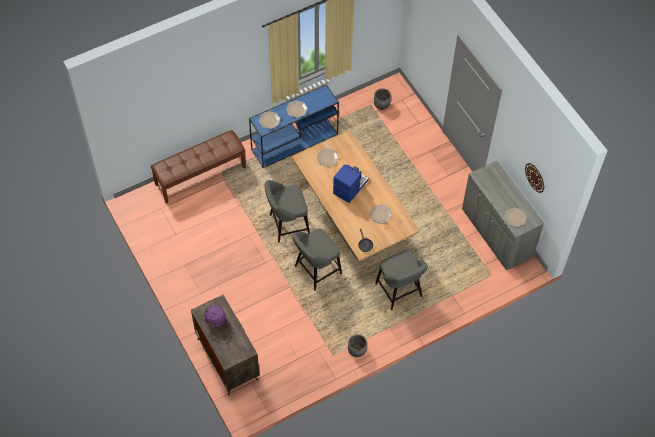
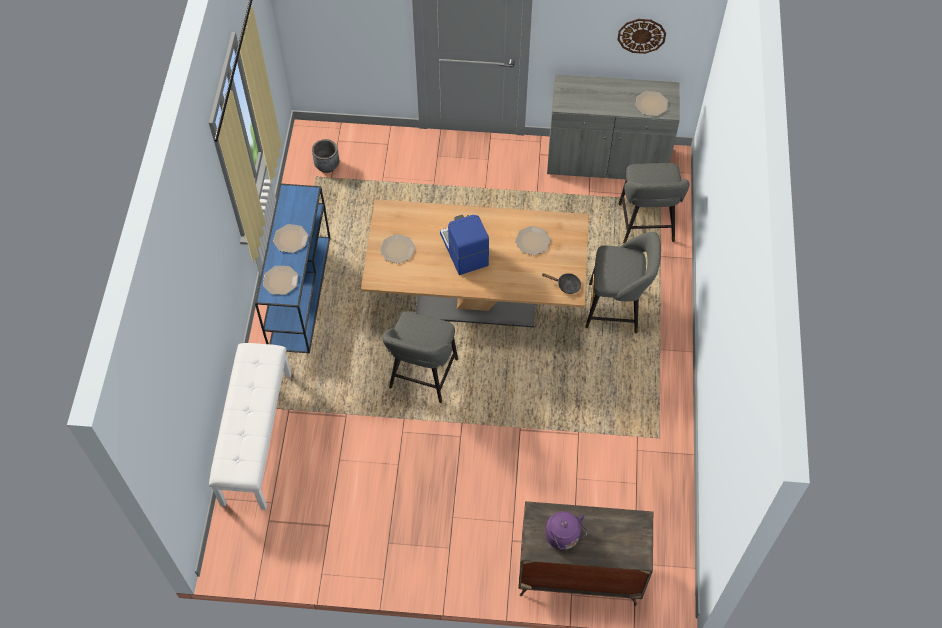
camera: 55 degrees left, 0 degrees up
brown bench [151,130,246,204] -> white bench [209,343,291,510]
grey stool [292,228,342,291] -> grey stool moved to [618,163,690,243]
grey planter [348,334,367,357] -> none

